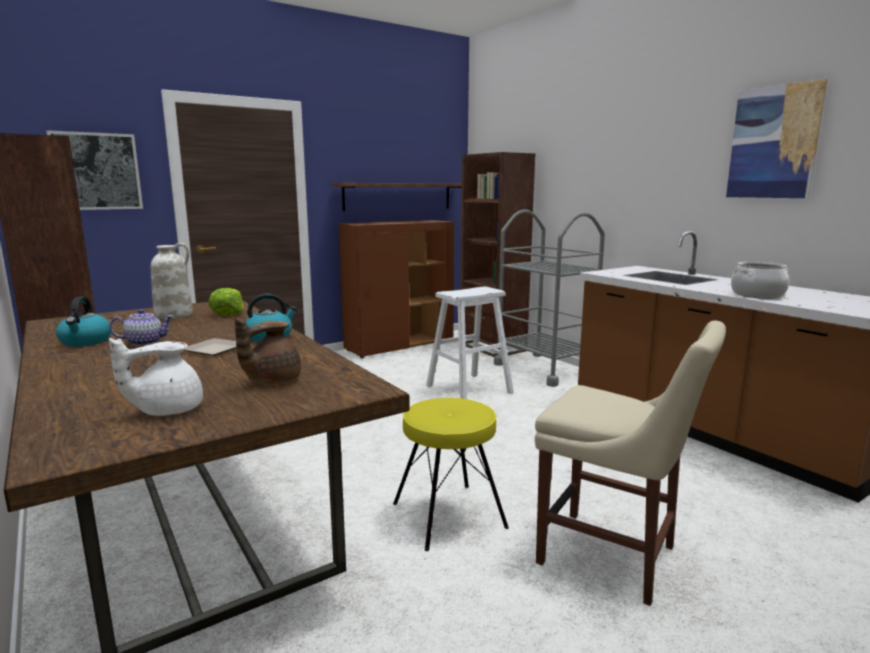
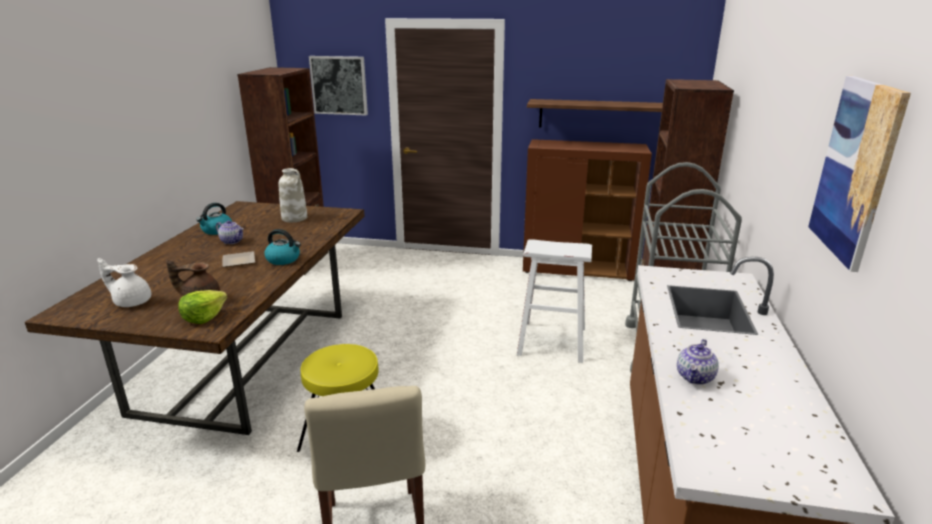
camera: 45 degrees right, 10 degrees up
lettuce [208,288,244,316] -> lettuce moved to [178,290,227,324]
cooking pot [731,262,789,299] -> teapot [677,339,719,385]

